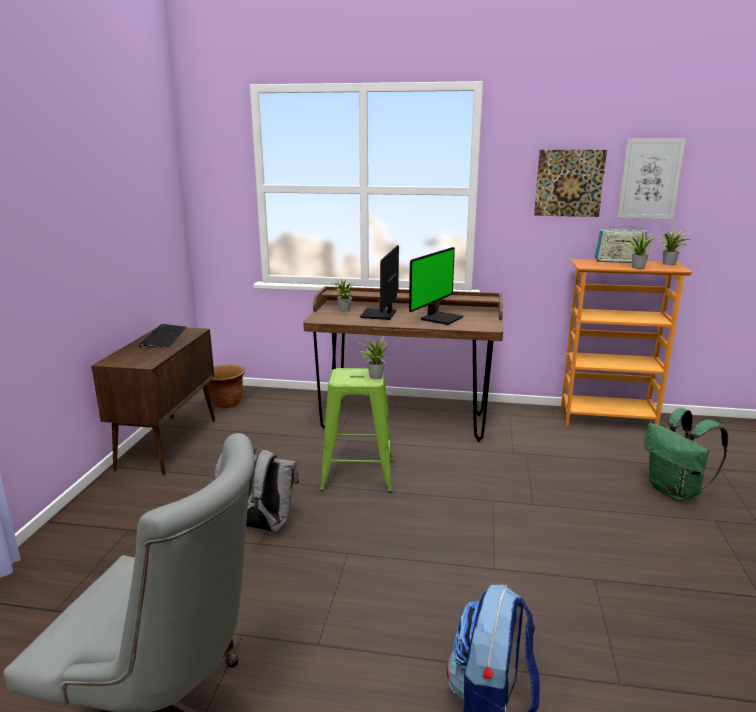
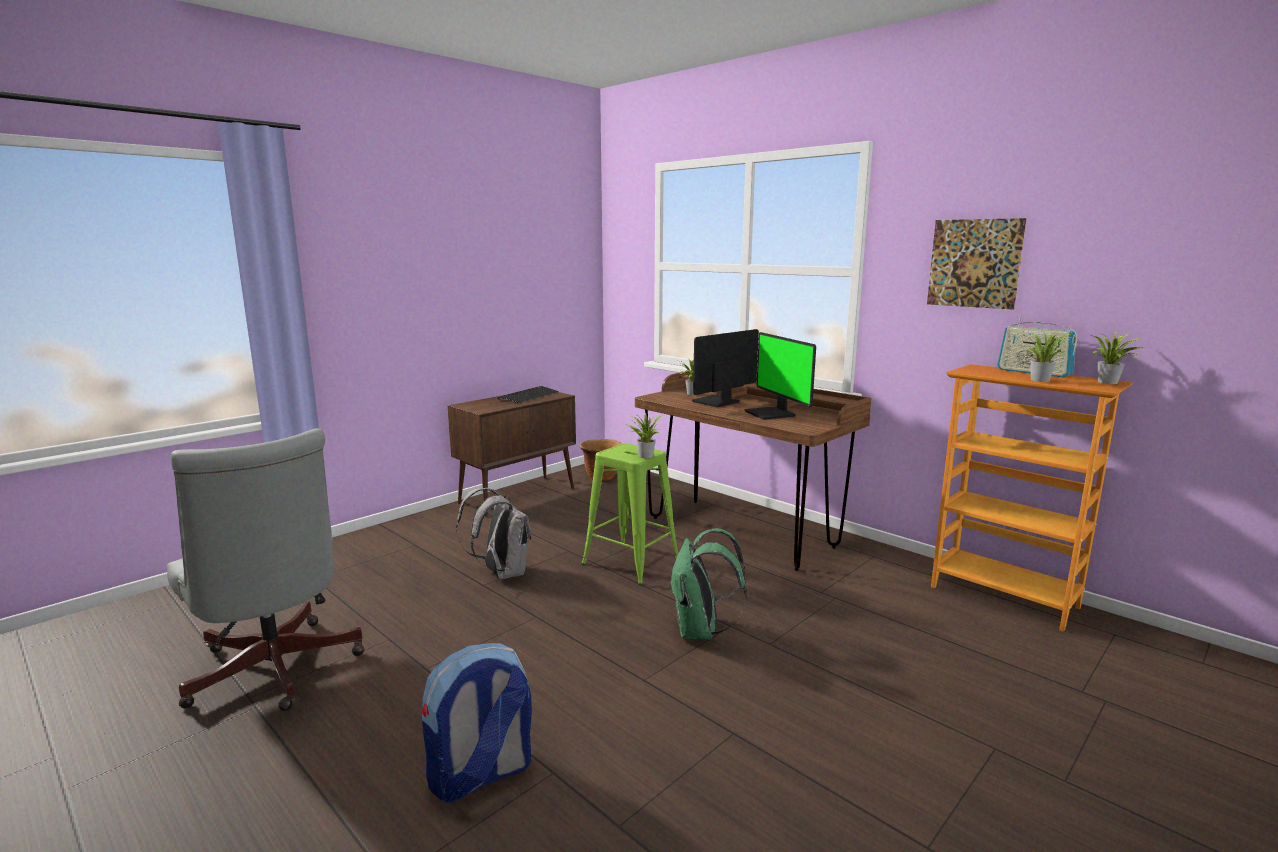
camera: 35 degrees right, 5 degrees down
monitor [409,247,463,325] -> monitor turned 90 degrees clockwise [745,332,816,420]
picture [617,139,686,219] -> none
green backpack [644,408,728,501] -> green backpack moved to [669,528,747,640]

